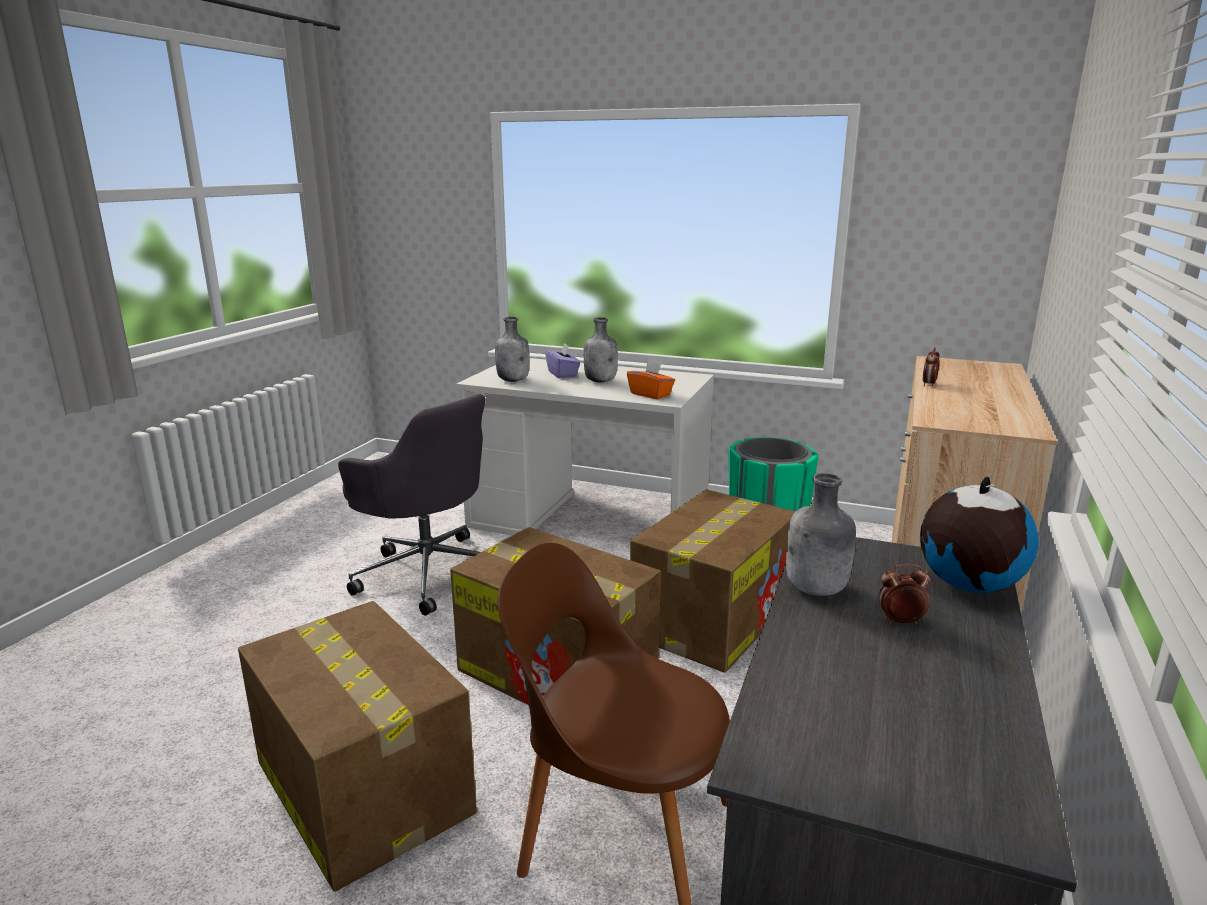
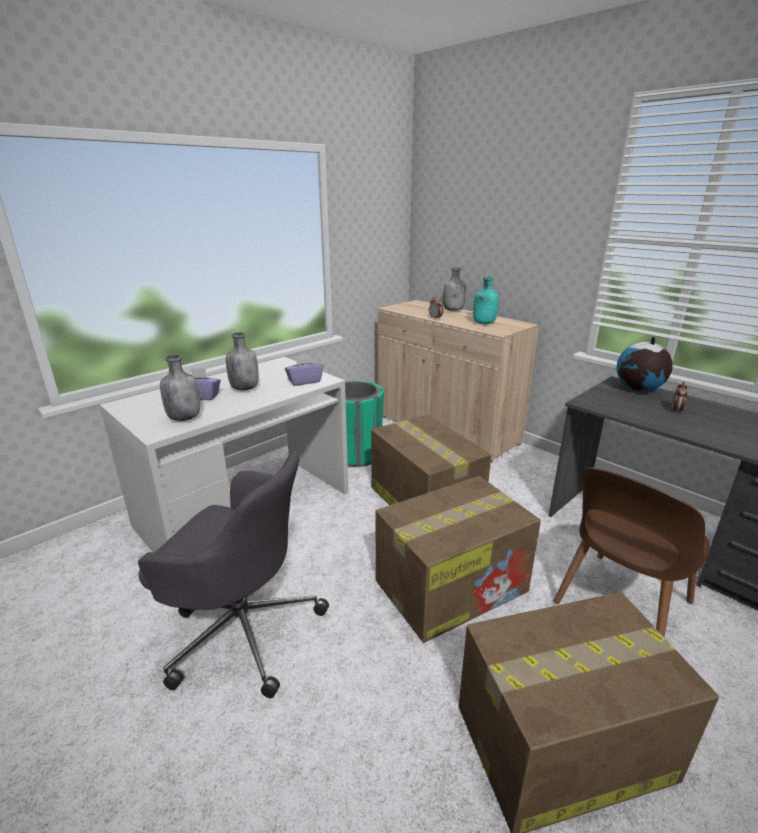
camera: 65 degrees left, 5 degrees up
grey office chair [338,394,486,616] -> grey office chair turned 45 degrees clockwise [138,451,329,698]
orange tissue box [627,360,675,399] -> purple tissue box [285,354,323,386]
grey bottle [786,473,856,596] -> grey bottle moved to [443,268,466,311]
none -> turquoise bottle [473,277,499,324]

